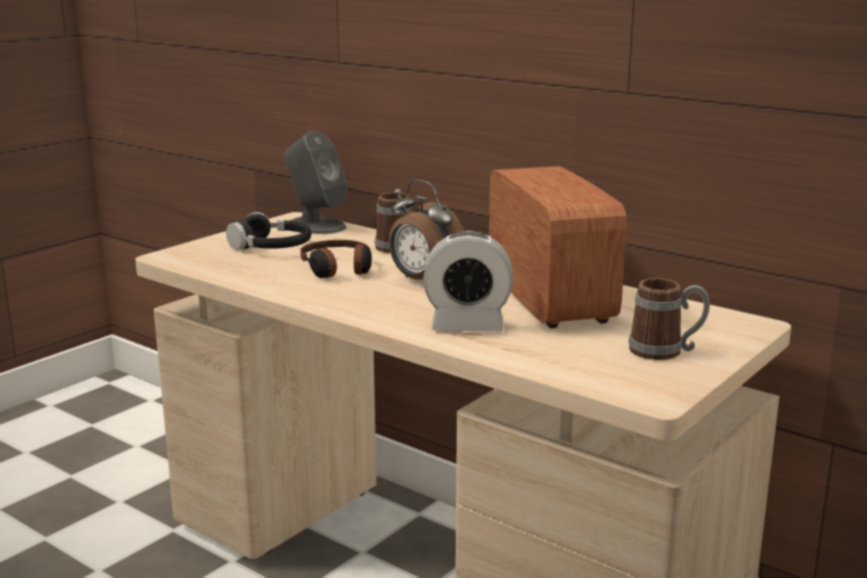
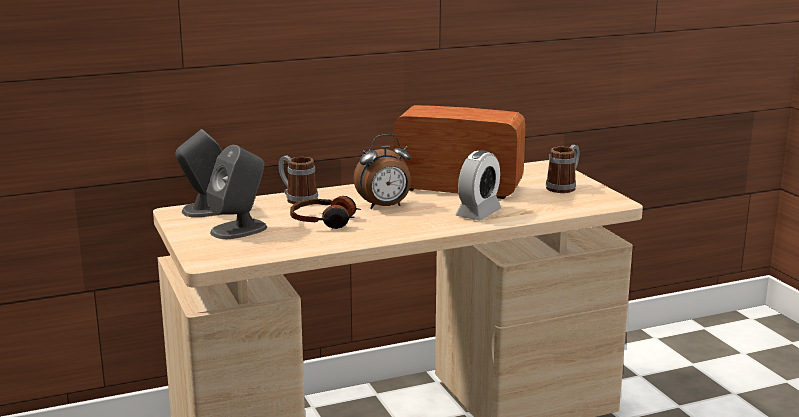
camera: 60 degrees left, 0 degrees up
black headphones [226,212,311,250] -> grey speaker [206,145,267,239]

